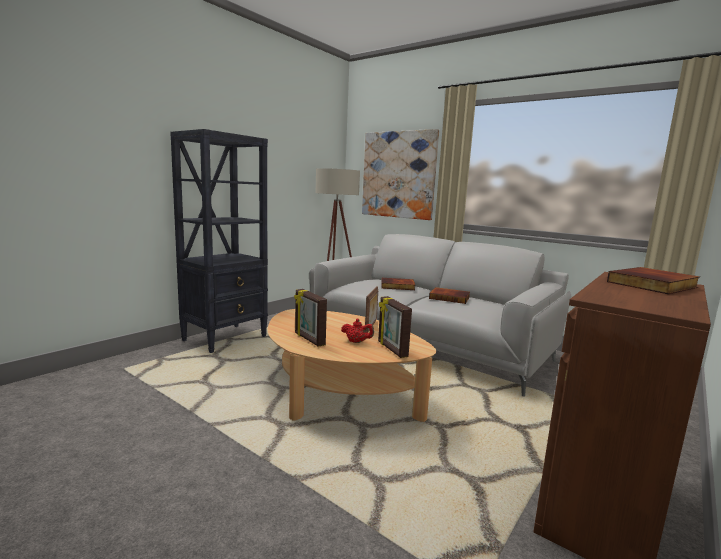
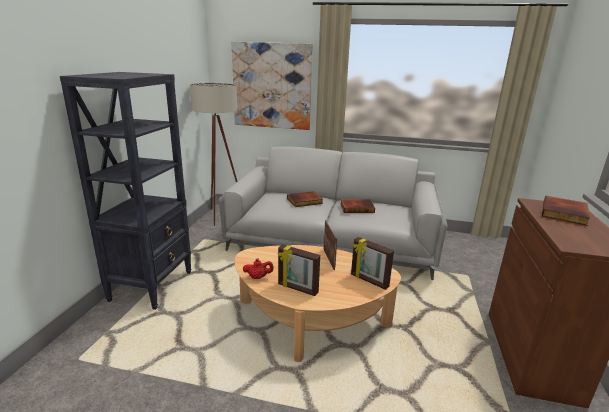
camera: 25 degrees left, 10 degrees up
red teapot [341,319,374,343] -> red teapot moved to [243,259,274,279]

